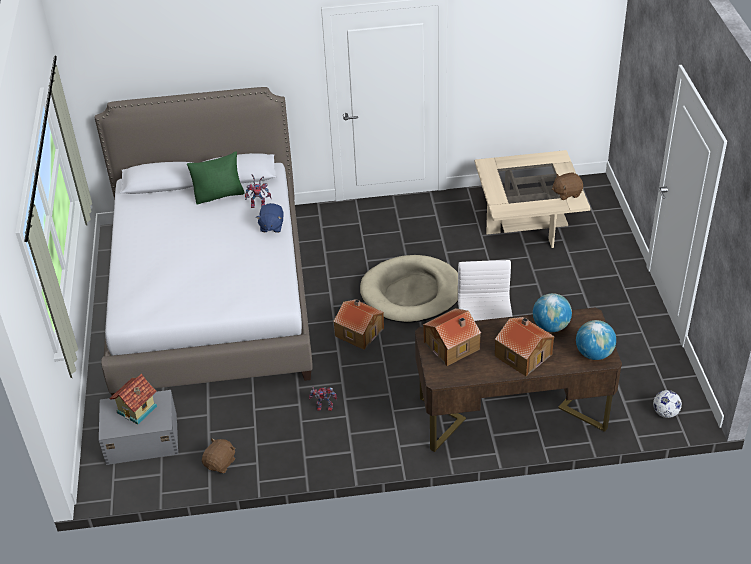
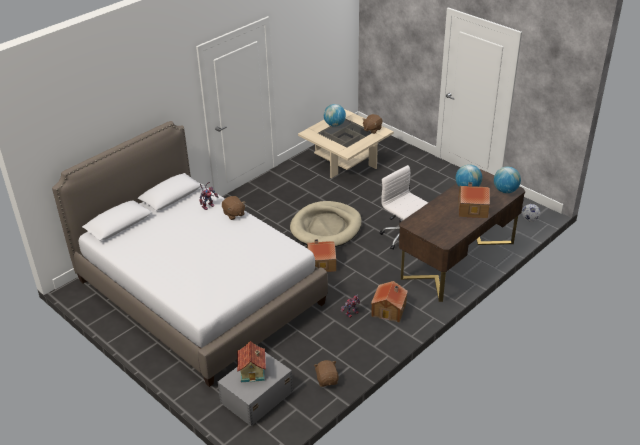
camera: 40 degrees left, 5 degrees down
green pillow [187,151,245,205] -> none
blue plush toy [256,203,283,233] -> brown plush toy [222,196,245,220]
toy house [423,308,481,366] -> toy house moved to [371,281,408,322]
none -> globe [324,104,346,127]

